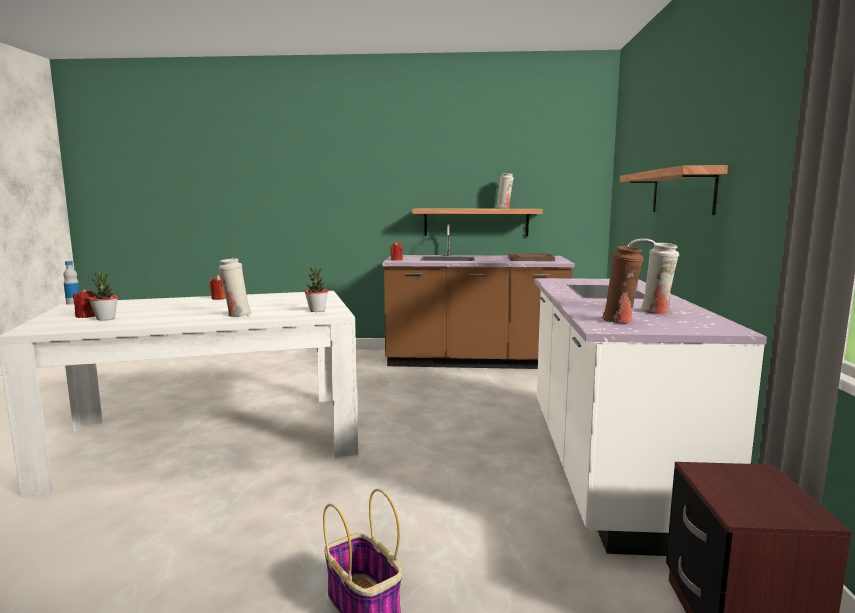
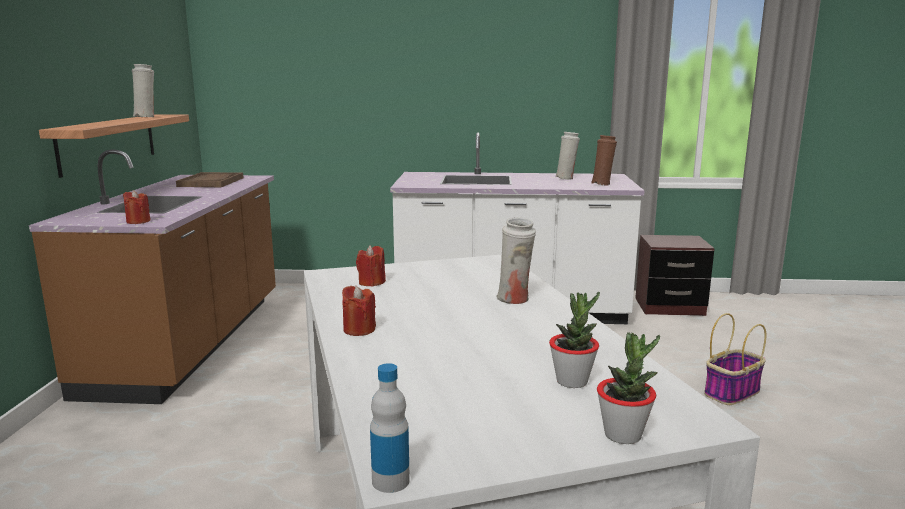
camera: 90 degrees left, 5 degrees up
red candle [73,288,95,318] -> red candle moved to [356,245,386,287]
potted plant [304,266,328,312] -> potted plant moved to [597,332,660,444]
shelf [620,165,728,215] -> none

